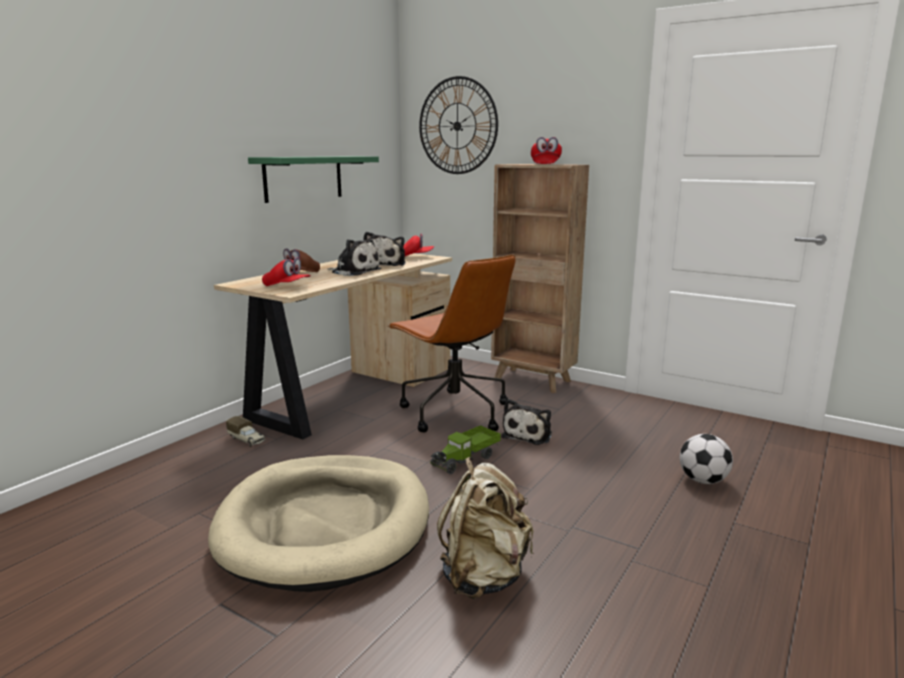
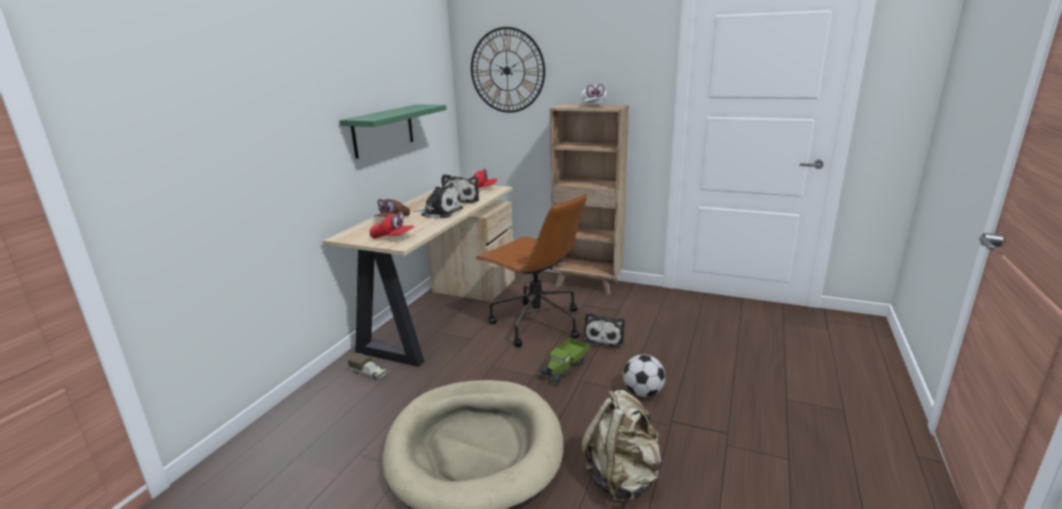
camera: 10 degrees left, 5 degrees up
red cap [531,137,562,164] -> white cap [580,84,607,105]
football [680,434,733,484] -> football moved to [623,354,665,397]

